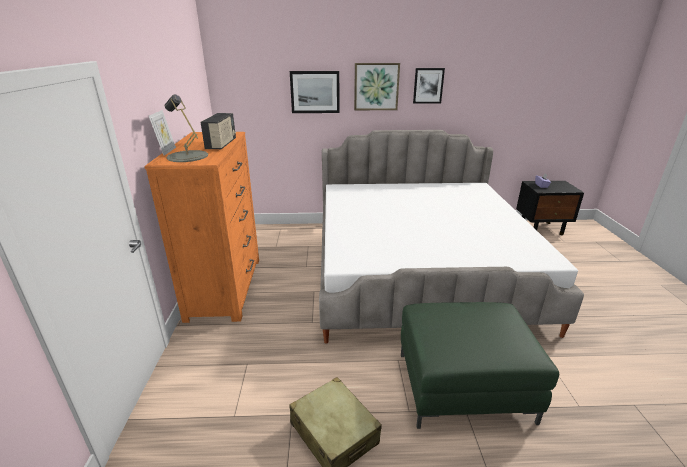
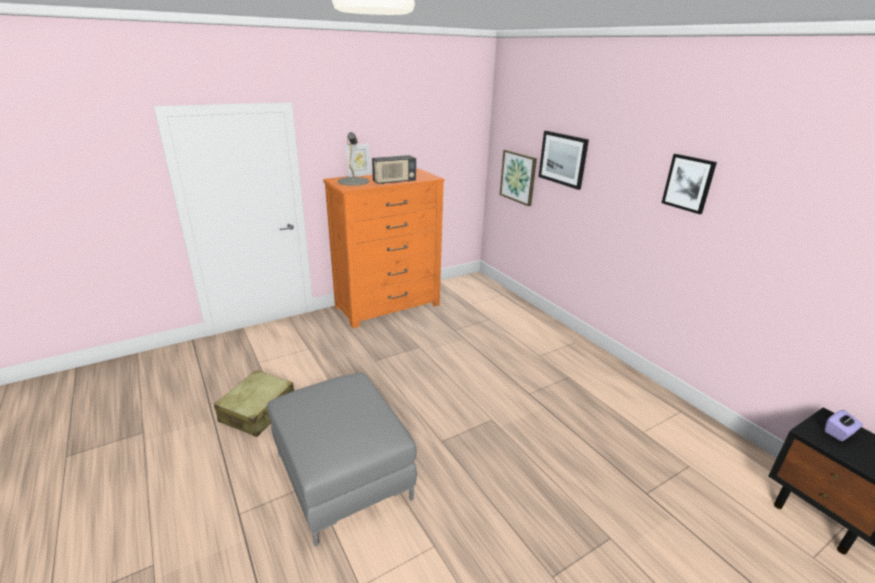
camera: 60 degrees right, 0 degrees up
bed [319,130,584,344] -> none
picture [354,63,400,110] -> picture moved to [500,150,537,206]
green ottoman [401,302,559,429] -> grey ottoman [267,373,417,547]

